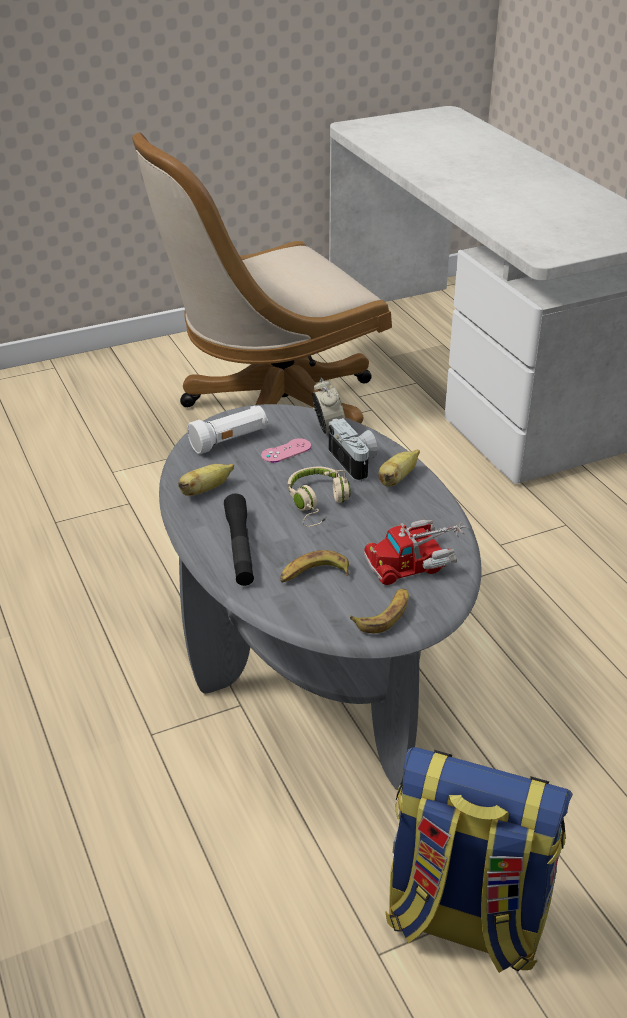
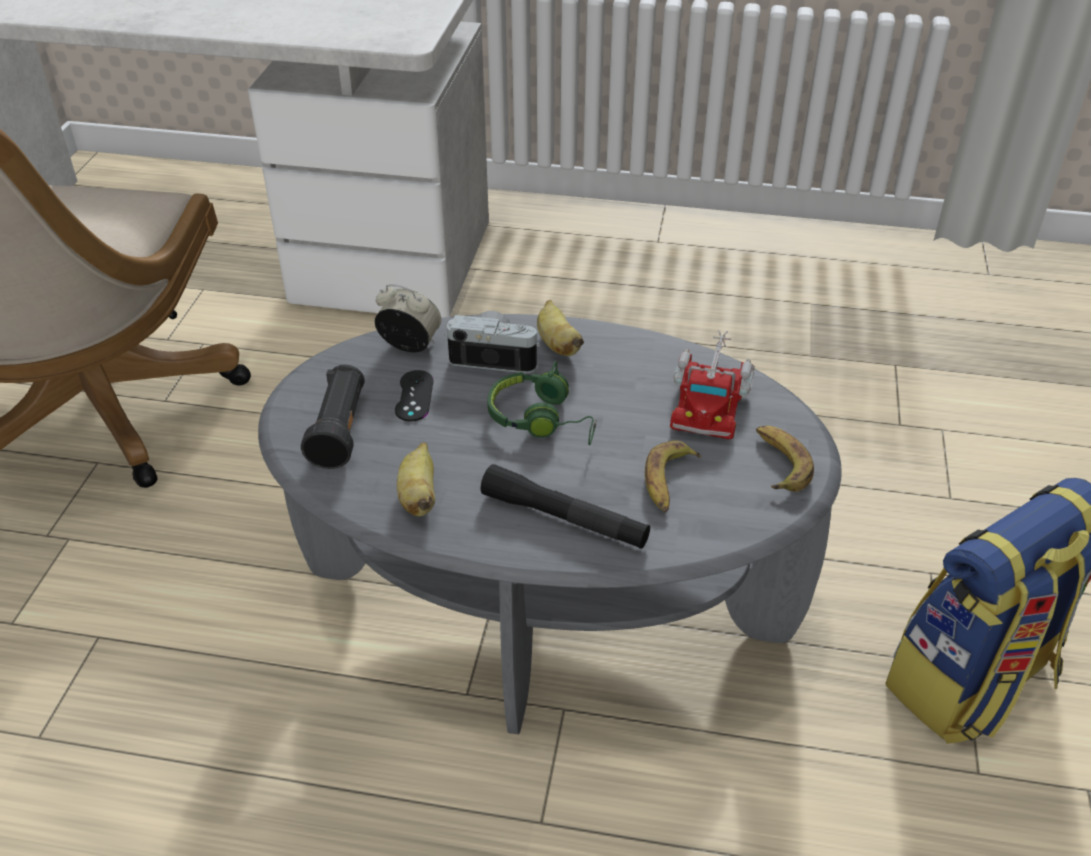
camera: 55 degrees left, 5 degrees up
white flashlight [187,406,268,454] -> black flashlight [301,365,365,469]
pink game controller [261,438,311,463] -> black game controller [395,370,433,422]
beige headphones [288,466,351,527] -> green headphones [488,361,597,445]

